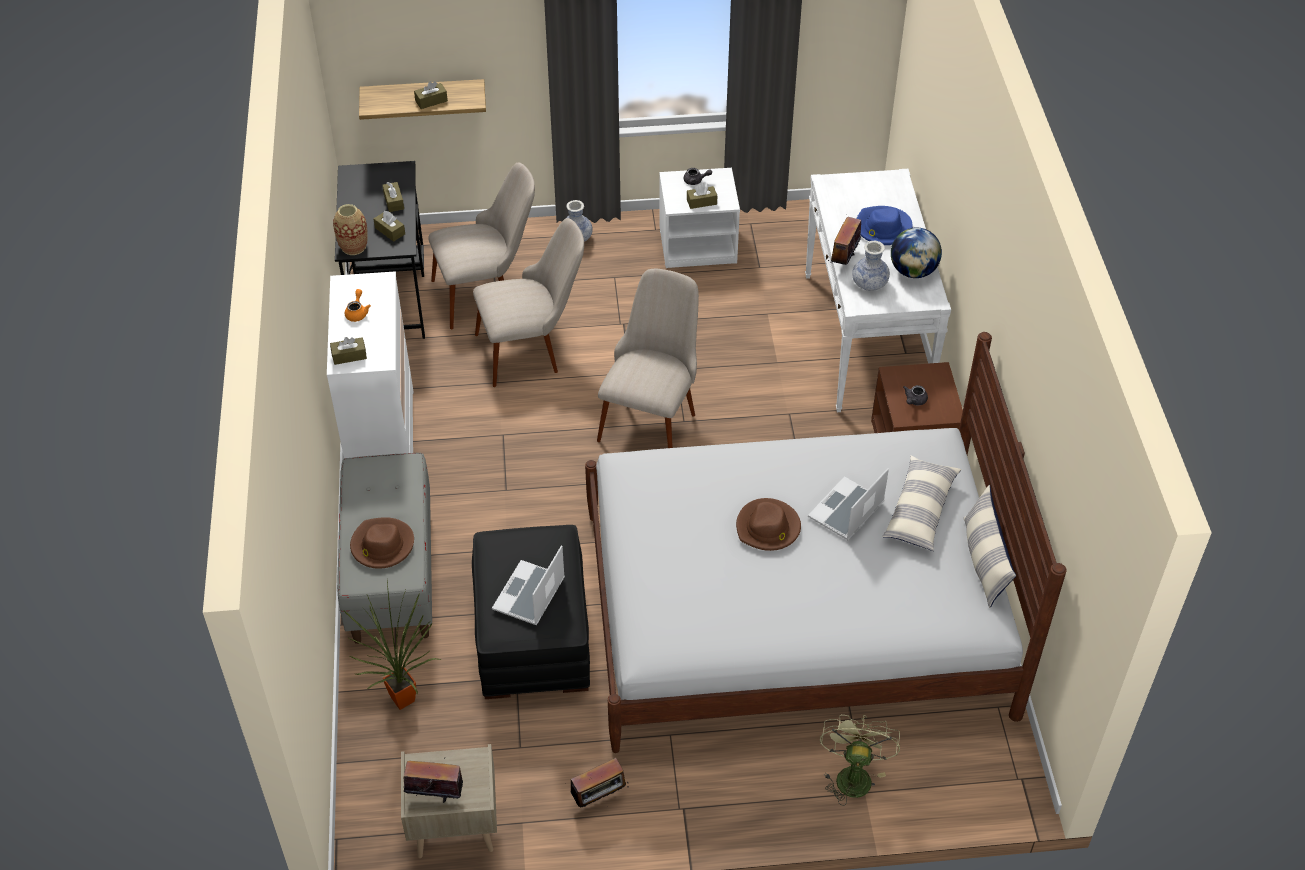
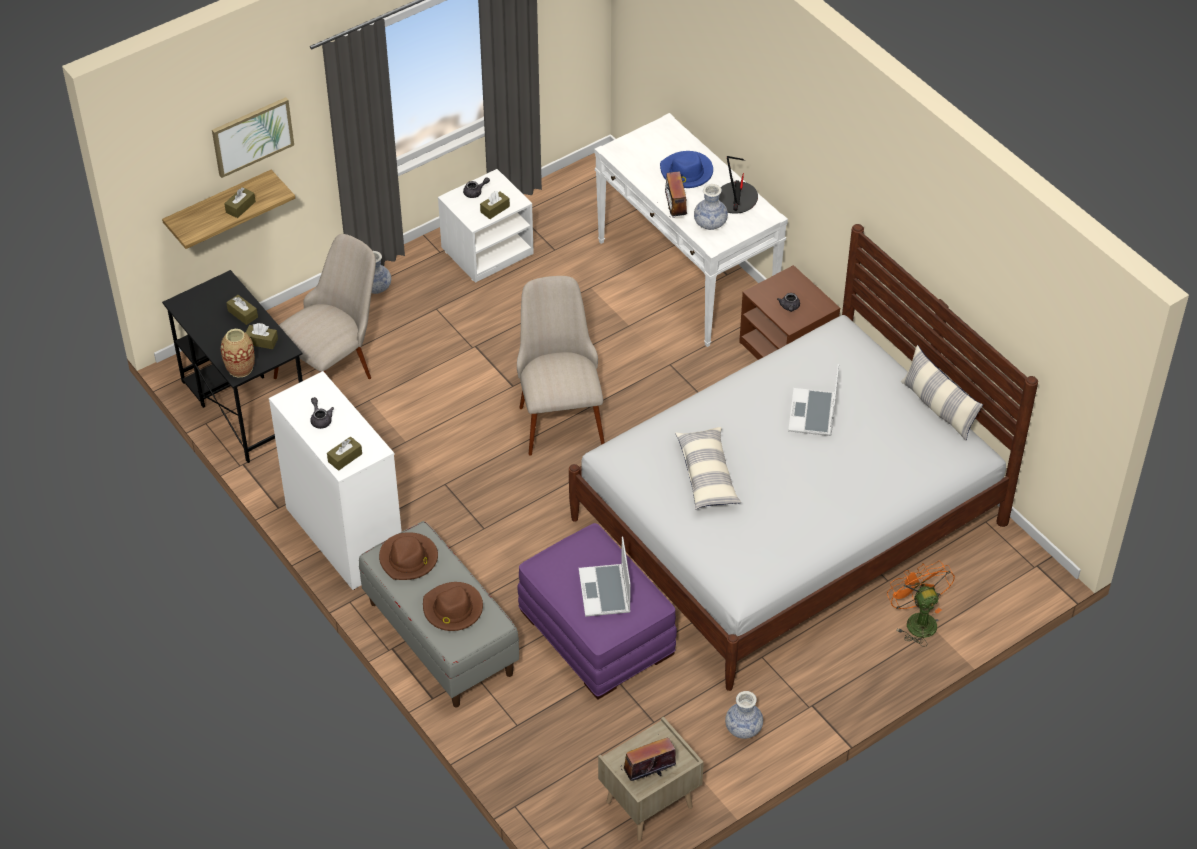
camera: 30 degrees left, 0 degrees up
potted plant [343,581,441,710] -> none
orange teapot [345,289,371,322] -> grey teapot [310,397,334,429]
black ottoman [472,525,590,699] -> purple ottoman [517,523,677,700]
beige chair [473,218,584,387] -> none
radio [571,758,629,807] -> vase [725,691,763,739]
brown hat [736,498,801,551] -> brown hat moved to [379,532,438,580]
green fan [820,715,900,806] -> orange fan [887,561,955,646]
pillow [882,455,961,551] -> pillow moved to [675,427,741,509]
globe [891,228,942,278] -> table lamp [718,156,758,214]
none -> picture [212,97,294,178]

